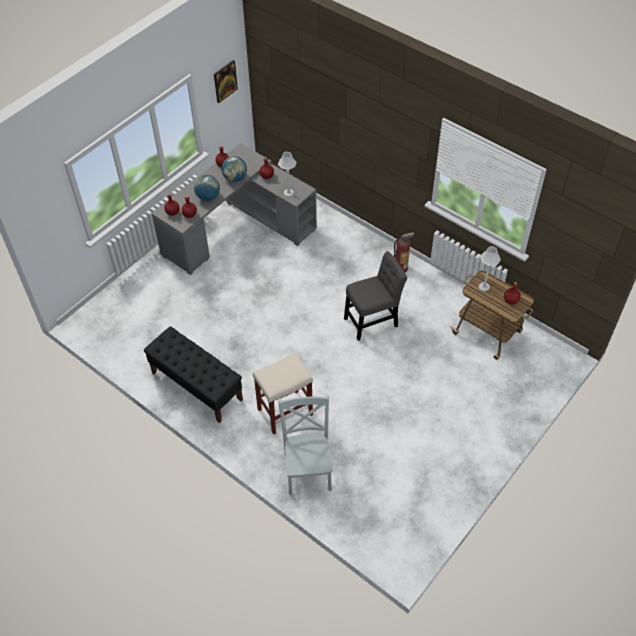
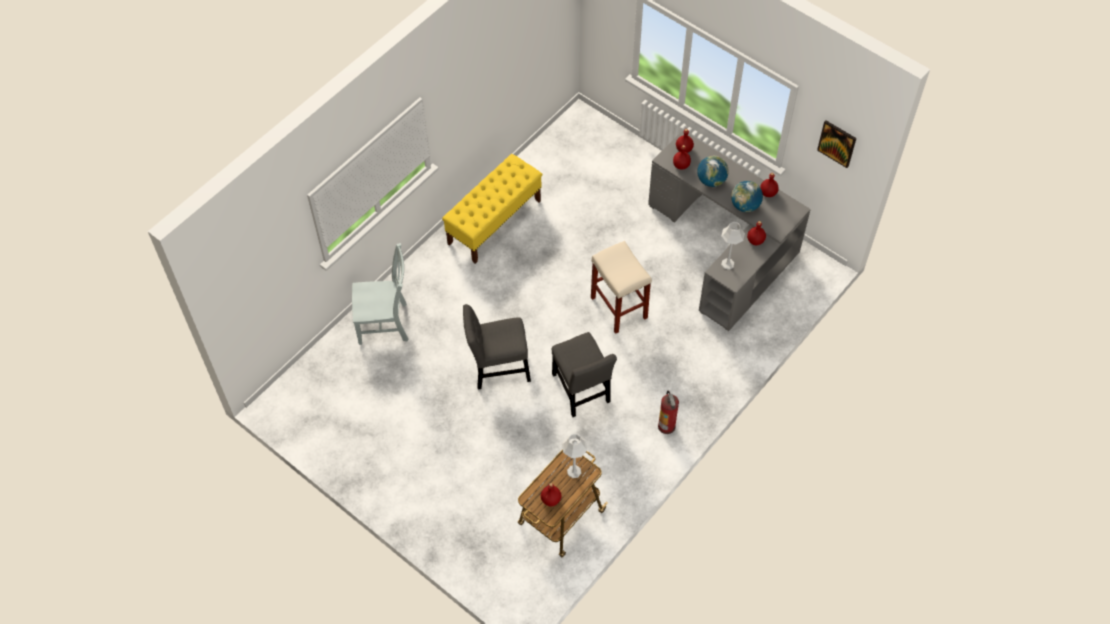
camera: 90 degrees right, 5 degrees up
black bench [144,326,243,423] -> yellow bench [442,154,542,264]
beige stool [253,353,313,434] -> beige stool moved to [591,241,652,334]
none -> grey chair [463,304,531,389]

